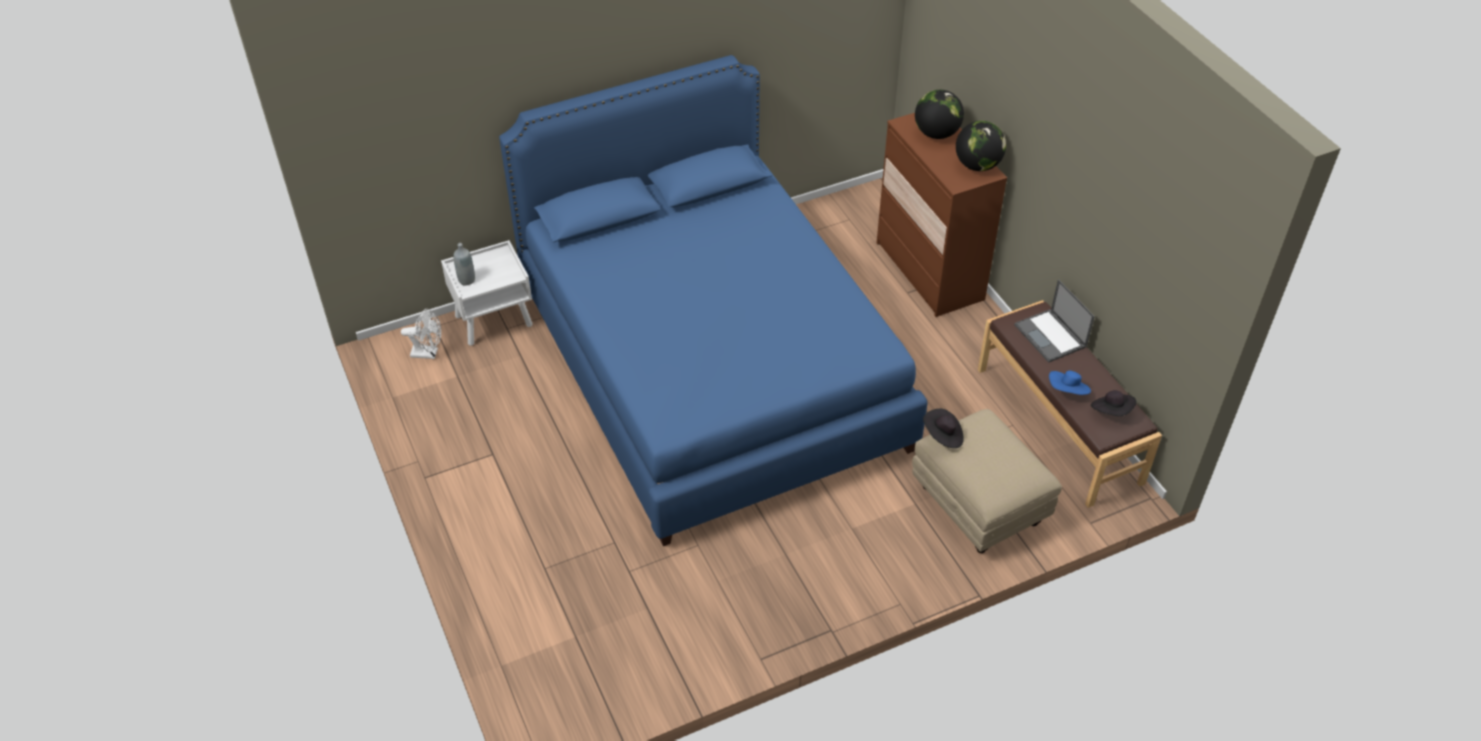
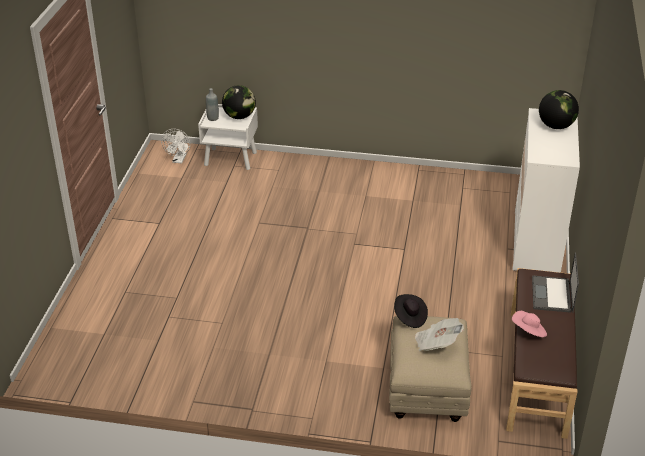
camera: 35 degrees right, 10 degrees down
white fan [401,309,441,359] -> white fan turned 60 degrees clockwise [161,129,190,164]
blue bed [499,55,928,546] -> none
brown dresser [877,113,1007,317] -> white dresser [512,108,580,273]
globe [956,121,1006,171] -> globe moved to [222,85,256,119]
blue hat [1049,370,1091,395] -> pink hat [512,311,547,337]
black hat [1091,390,1137,416] -> none
none -> newspaper [415,318,464,351]

